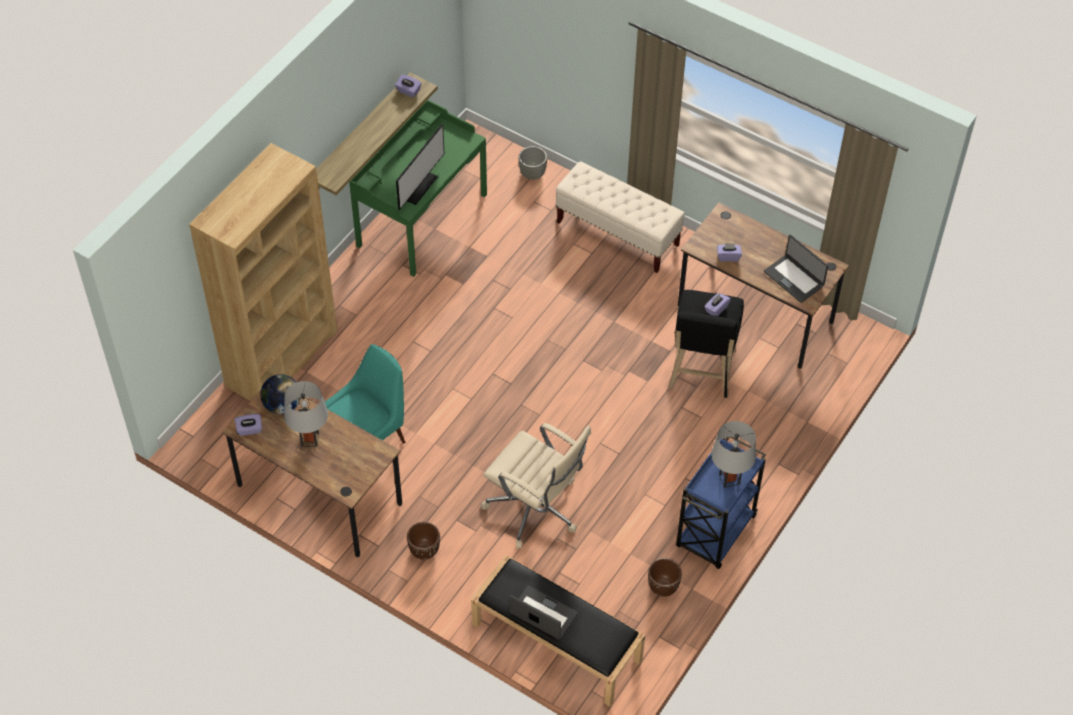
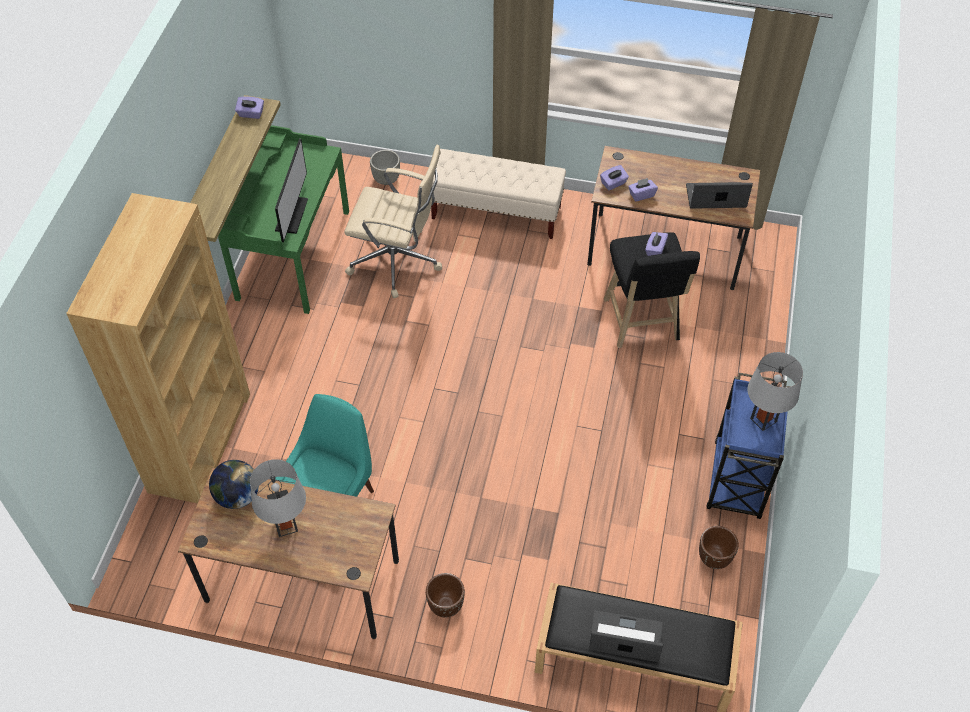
camera: 20 degrees left, 0 degrees up
purple tissue box [235,414,262,436] -> purple tissue box moved to [600,165,629,190]
beige office chair [480,423,591,549] -> beige office chair moved to [344,145,442,298]
laptop [764,235,828,303] -> laptop turned 150 degrees clockwise [686,182,753,209]

